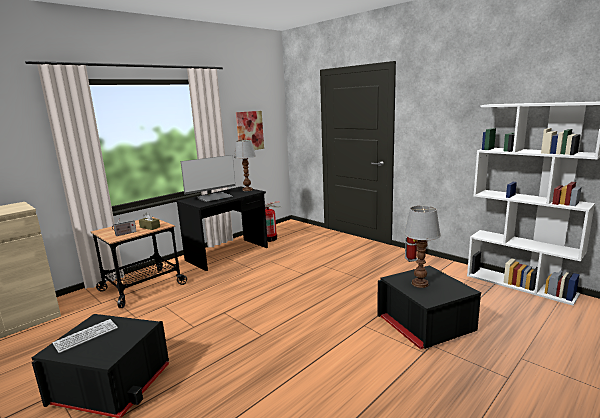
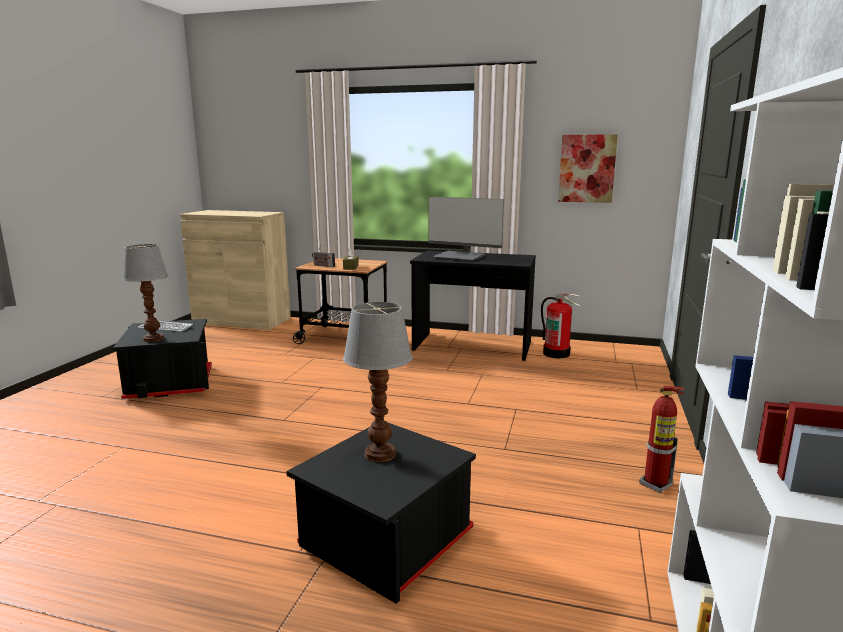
camera: 60 degrees right, 0 degrees up
table lamp [234,140,256,191] -> table lamp moved to [122,244,168,342]

